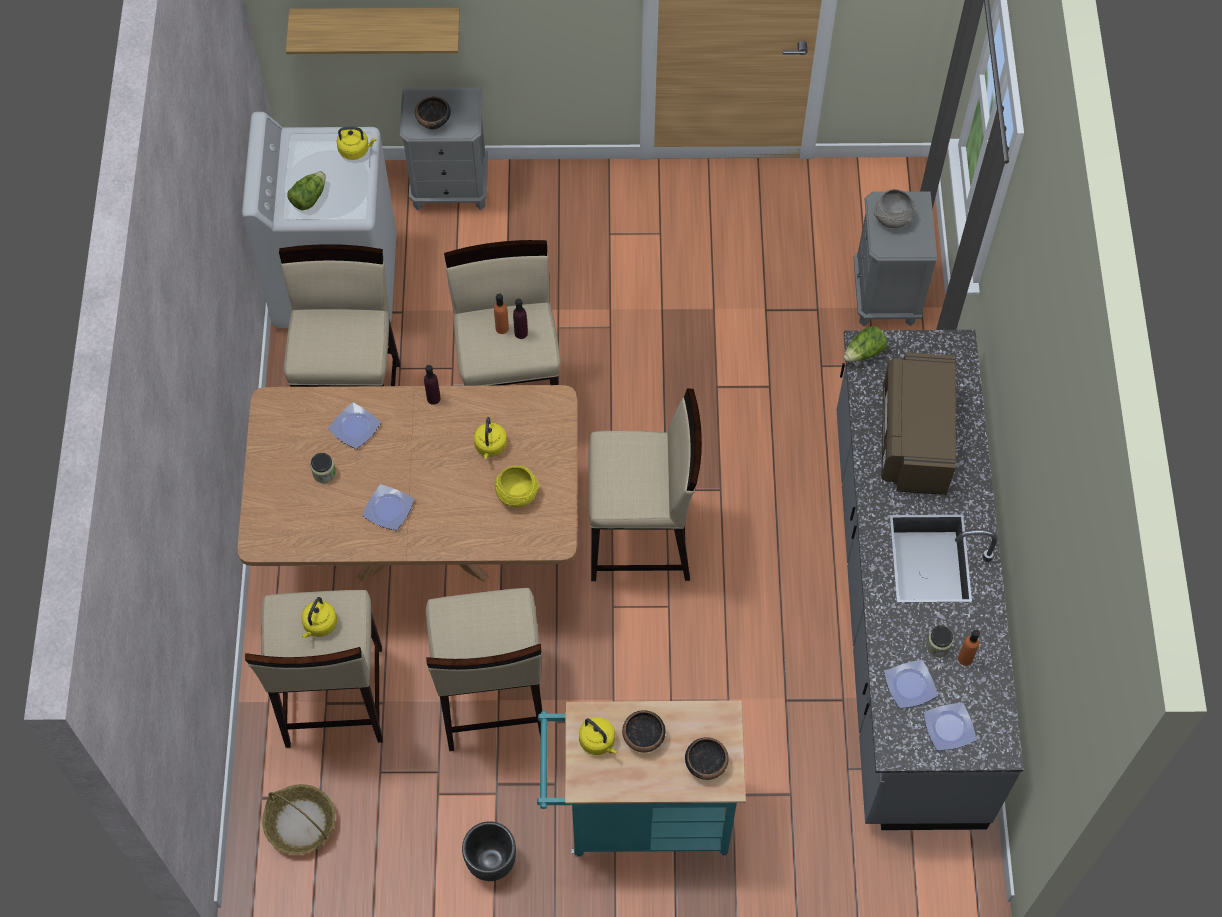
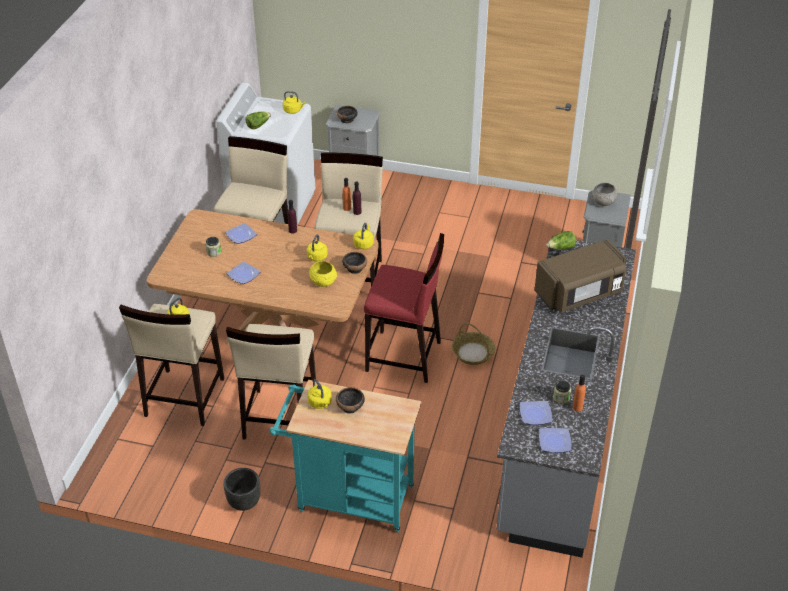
camera: 15 degrees right, 20 degrees down
basket [262,784,335,855] -> basket moved to [452,323,495,365]
shelf [286,8,460,54] -> none
beige stool [589,389,702,581] -> red stool [364,233,444,383]
bowl [685,737,729,780] -> bowl moved to [342,252,367,274]
brown microwave [881,352,956,495] -> brown microwave turned 135 degrees counterclockwise [534,239,626,312]
none -> yellow kettle [353,223,374,249]

